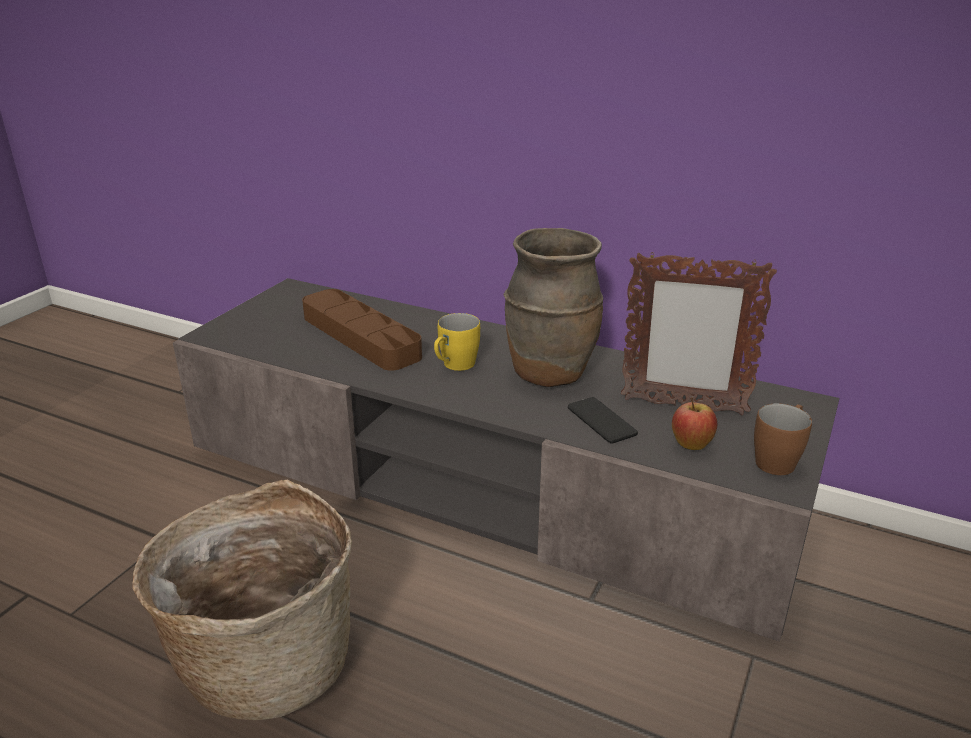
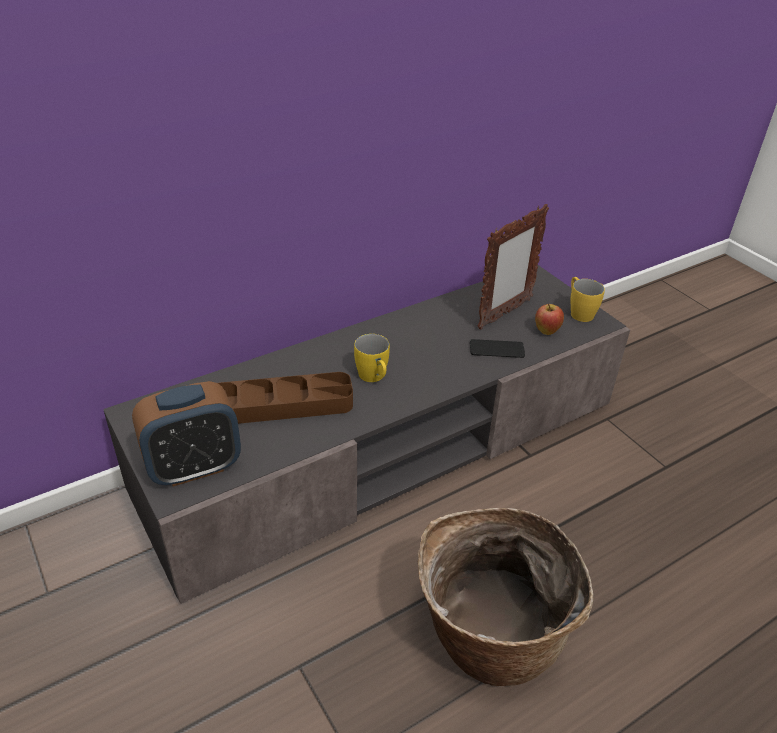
camera: 60 degrees left, 10 degrees up
brown vase [504,228,603,387] -> none
brown mug [754,403,812,475] -> yellow mug [570,277,605,322]
none -> alarm clock [132,381,241,487]

